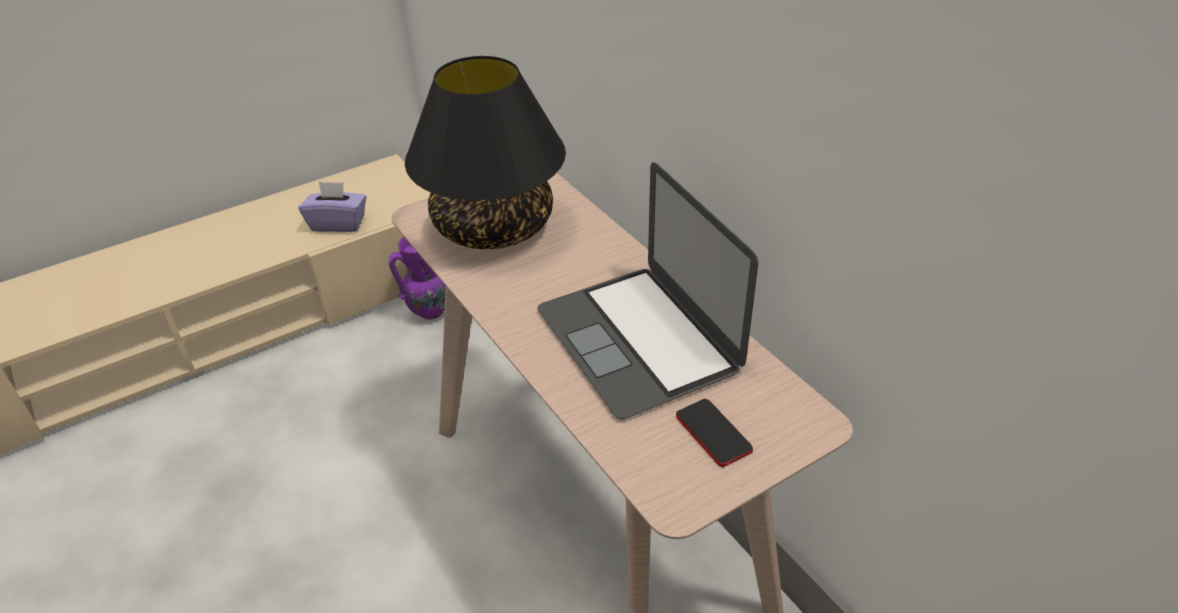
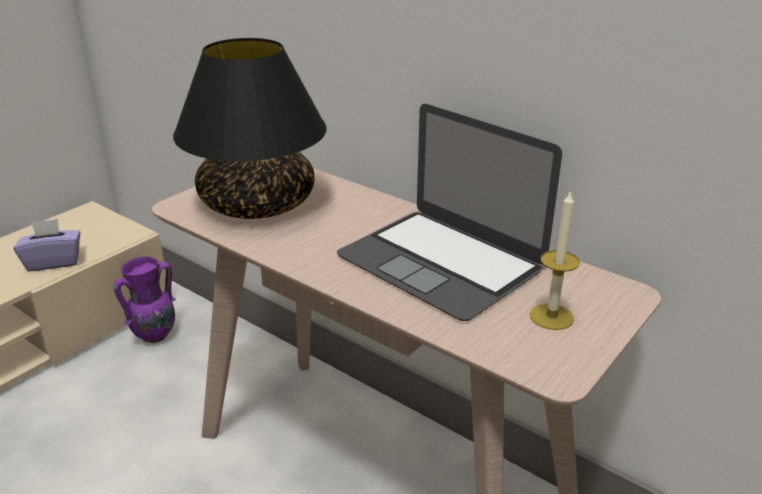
camera: 20 degrees left, 10 degrees down
phone [676,399,753,467] -> candle [530,190,580,330]

